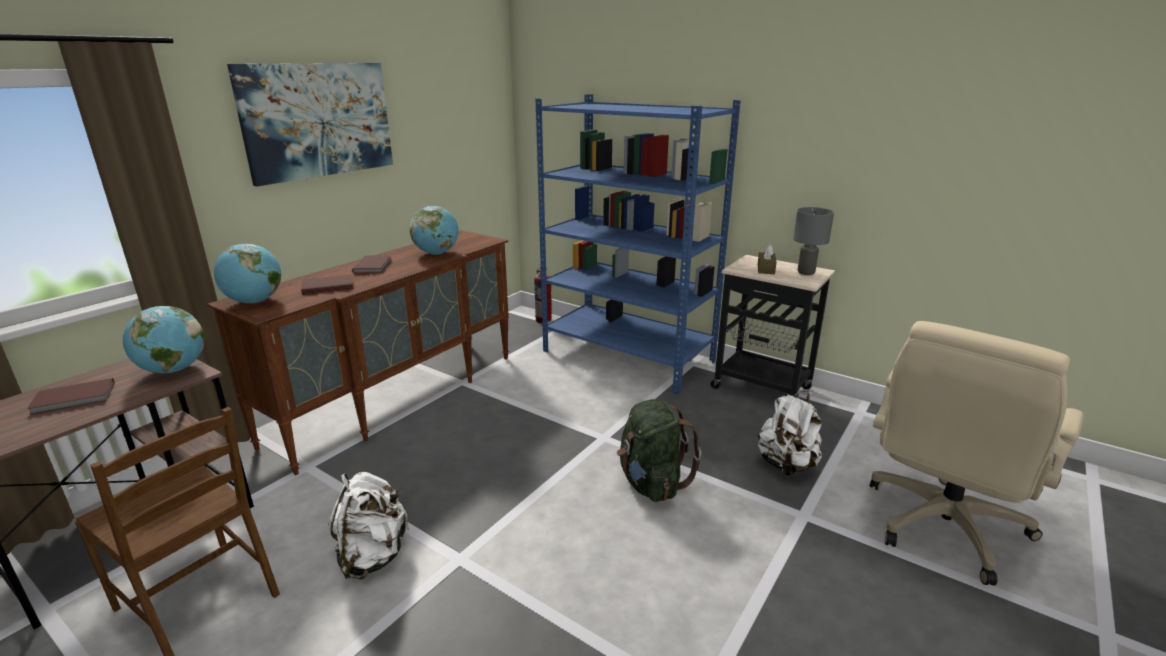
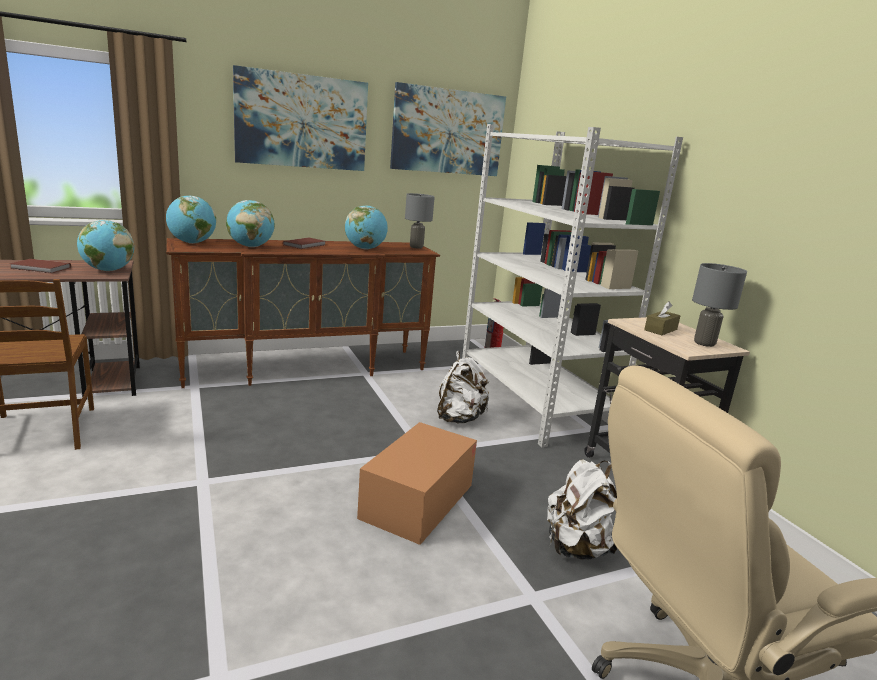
camera: 30 degrees right, 5 degrees down
brown book [301,274,353,294] -> globe [226,200,275,247]
white backpack [329,472,410,580] -> white backpack moved to [437,351,489,423]
blue bookcase [536,94,741,394] -> white bookcase [462,124,683,447]
green backpack [617,399,701,502] -> cardboard box [357,422,477,545]
none -> picture [390,82,506,176]
none -> grey table lamp [405,193,435,249]

